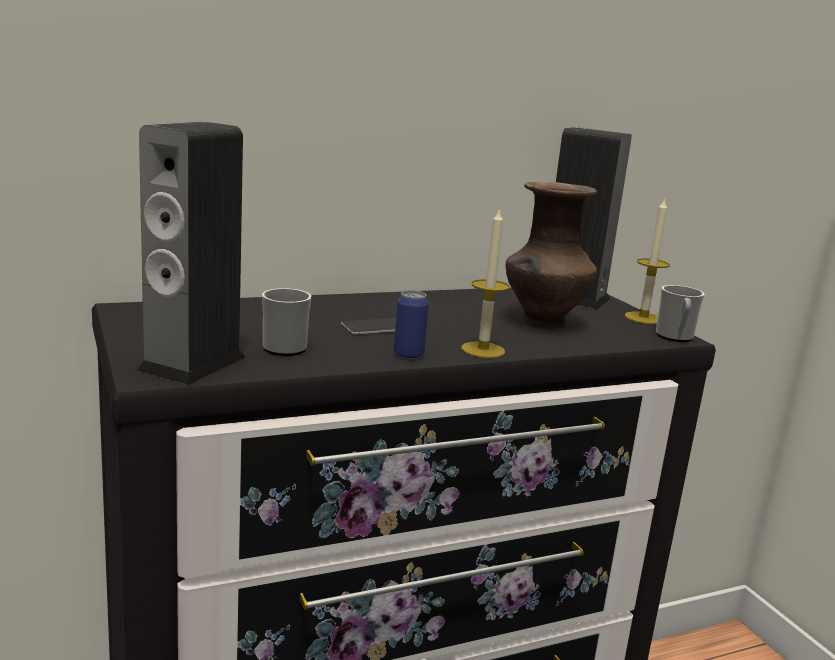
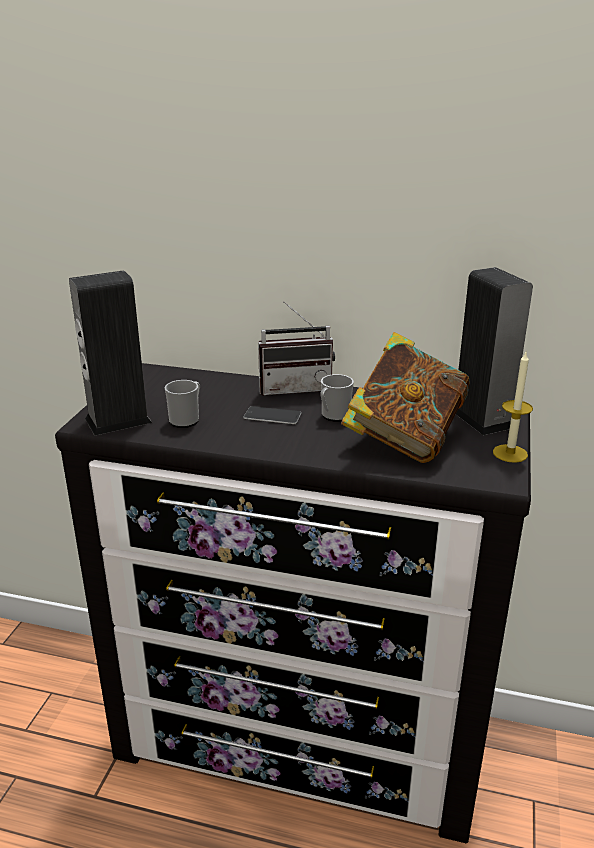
camera: 40 degrees right, 10 degrees up
can [394,290,429,359] -> none
candle [461,207,510,358] -> none
brown vase [506,182,597,329] -> book [341,332,470,463]
mug [656,285,705,342] -> mug moved to [320,374,354,422]
none -> radio [258,301,335,396]

